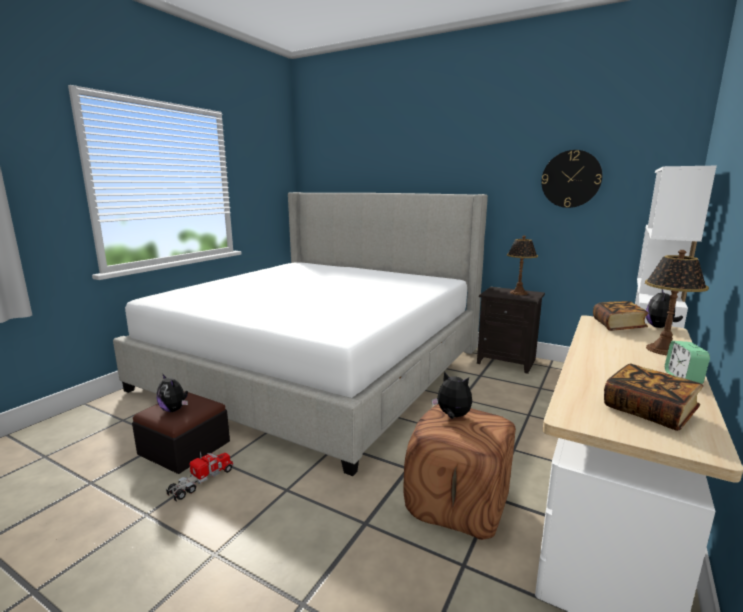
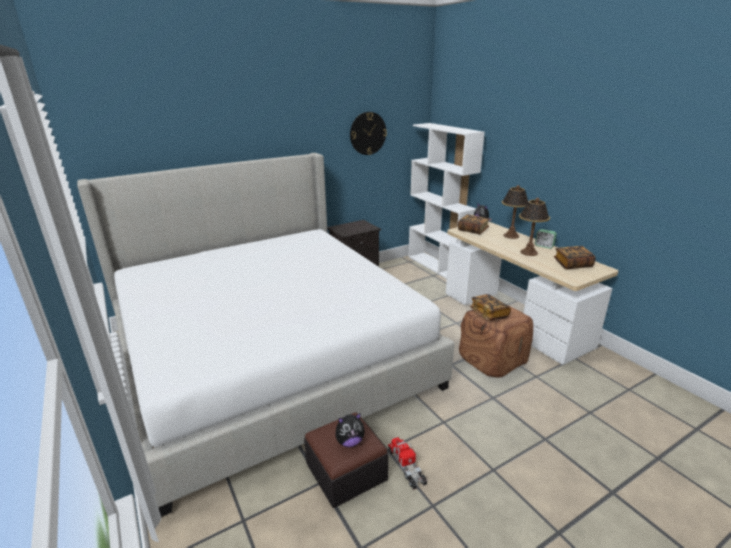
camera: 60 degrees left, 10 degrees up
plush toy [431,371,472,419] -> book [470,294,511,321]
table lamp [507,235,538,295] -> table lamp moved to [519,198,550,256]

